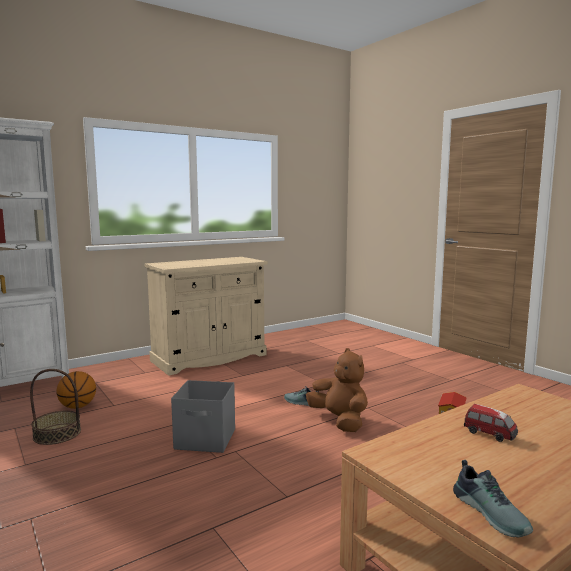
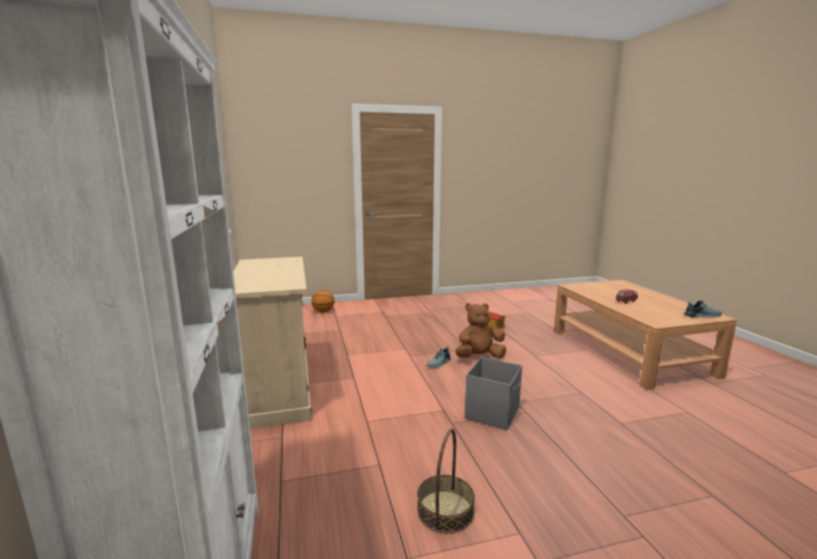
camera: 70 degrees left, 5 degrees up
basketball [56,371,96,409] -> basketball moved to [311,290,334,313]

